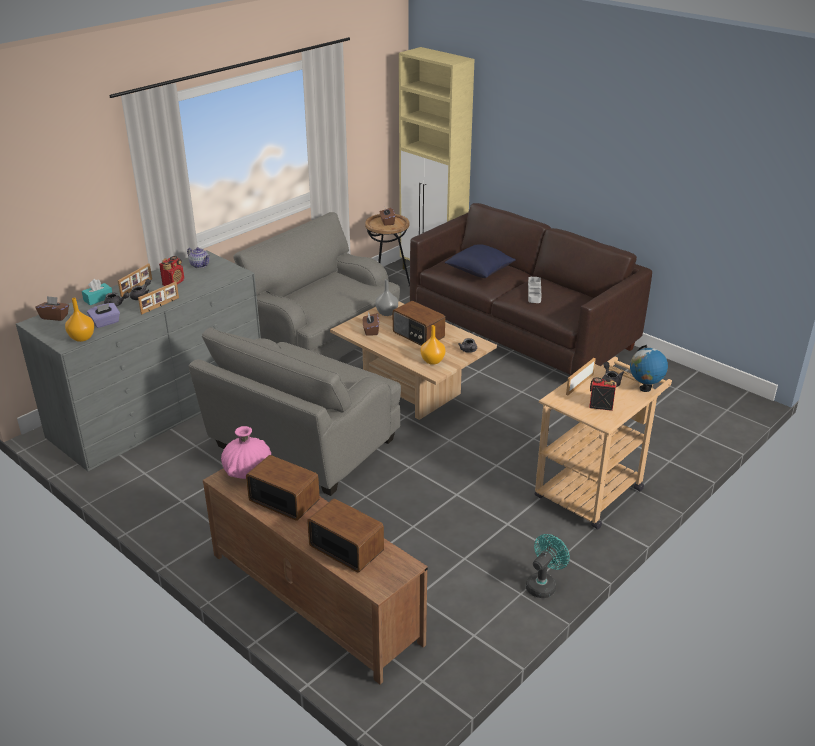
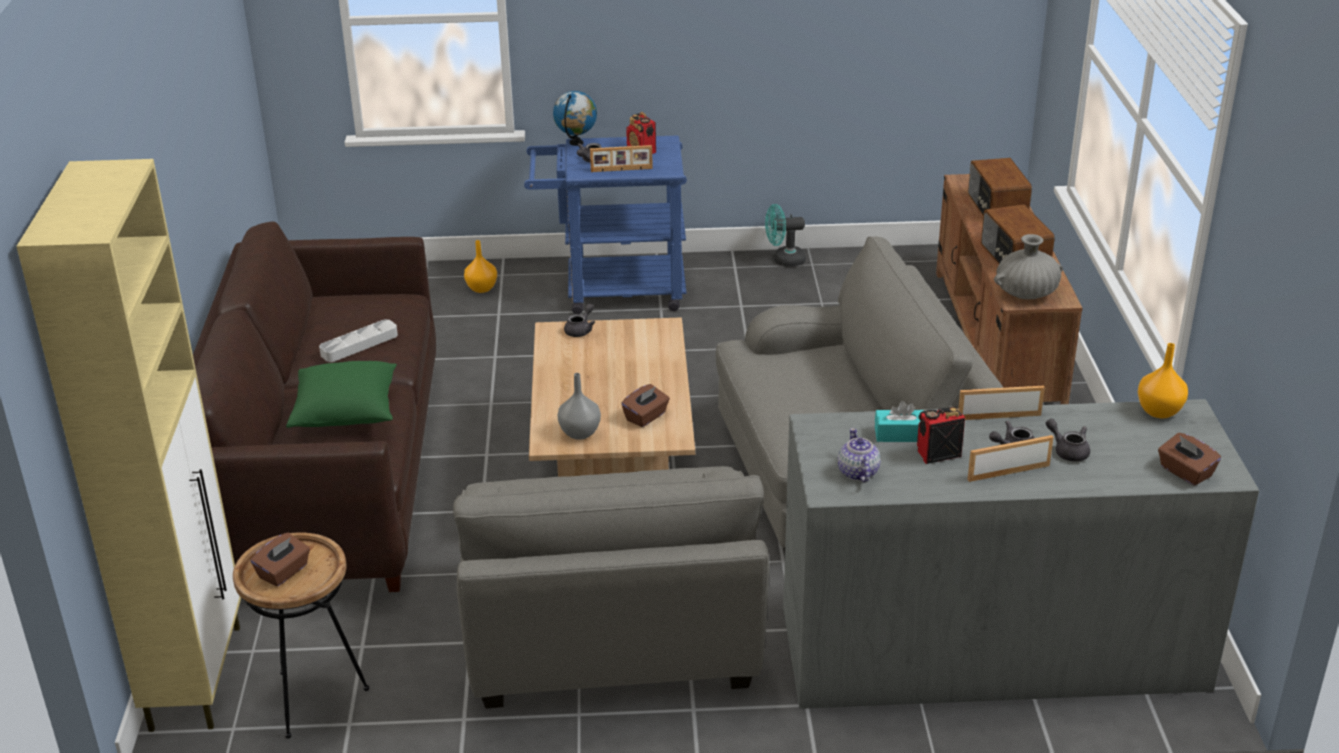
camera: 135 degrees left, 0 degrees up
turquoise tissue box [82,279,112,305] -> turquoise tissue box moved to [875,401,924,442]
purple tissue box [87,303,120,328] -> none
pink vase [221,426,271,479] -> grey vase [994,234,1063,299]
radio [393,301,445,346] -> none
orange vase [421,325,446,365] -> orange vase moved to [464,240,497,293]
blue pillow [445,245,516,278] -> green pillow [286,361,397,428]
beige cart [534,357,672,530] -> blue cart [524,135,687,314]

